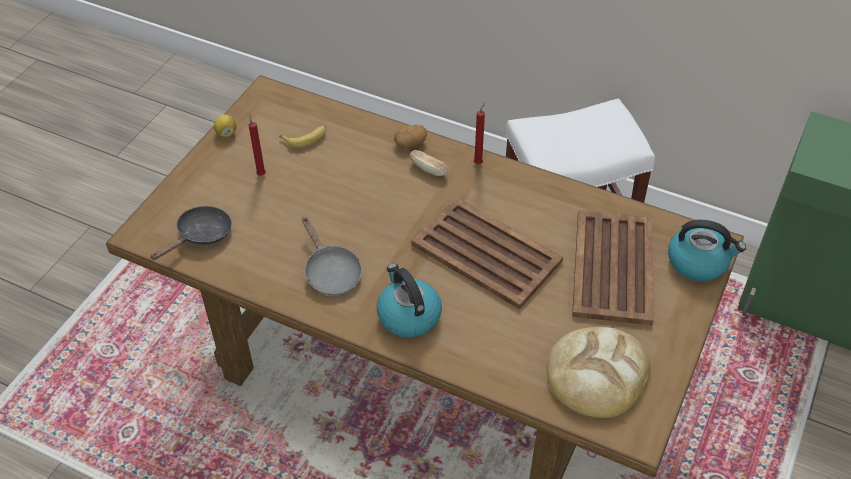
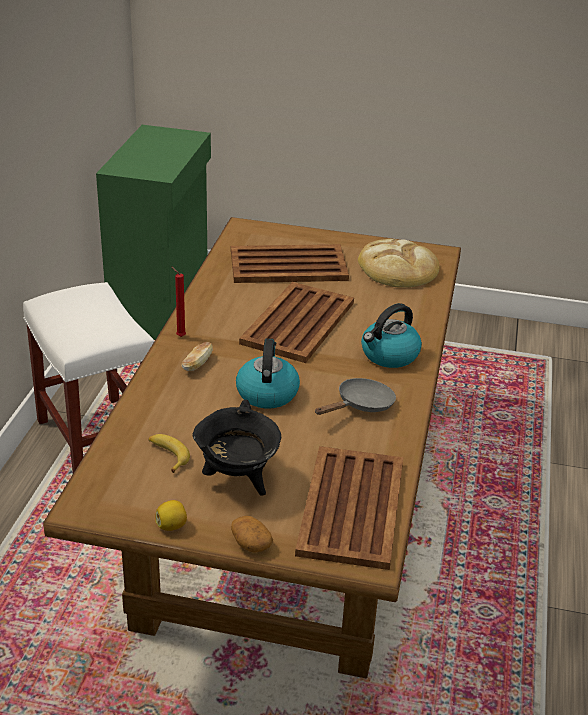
camera: 105 degrees left, 15 degrees down
black frying pan [151,206,232,260] -> brown tray [295,446,403,570]
red candle [249,113,266,176] -> black cooking pot [192,400,281,496]
potato [394,125,427,149] -> potato moved to [231,516,273,553]
kettle [668,220,746,281] -> kettle moved to [236,338,300,409]

